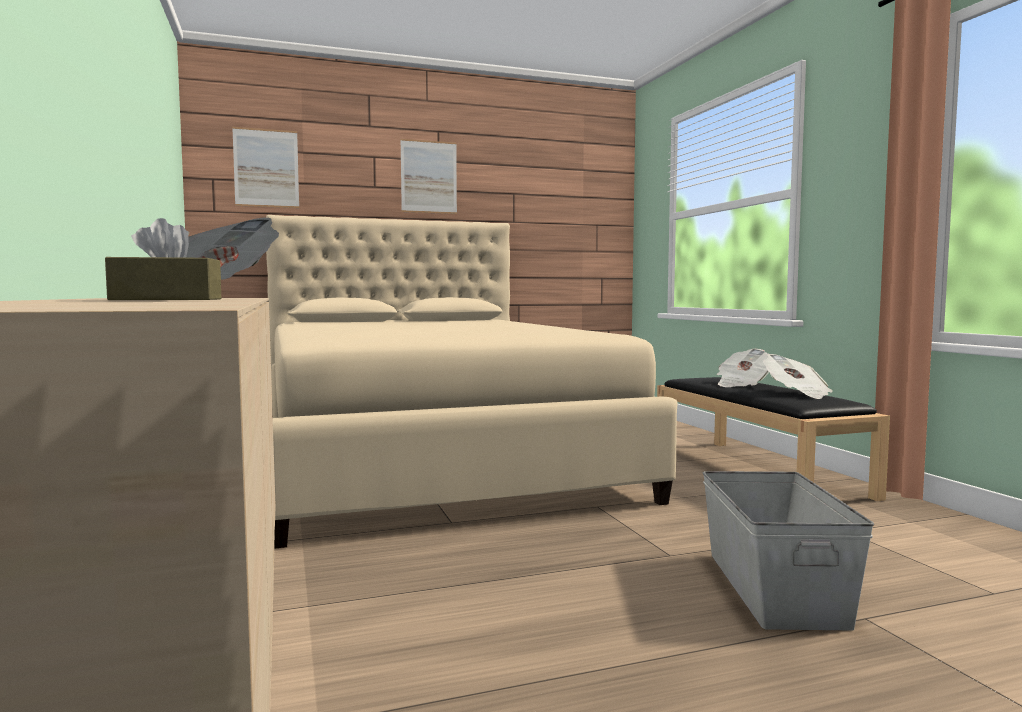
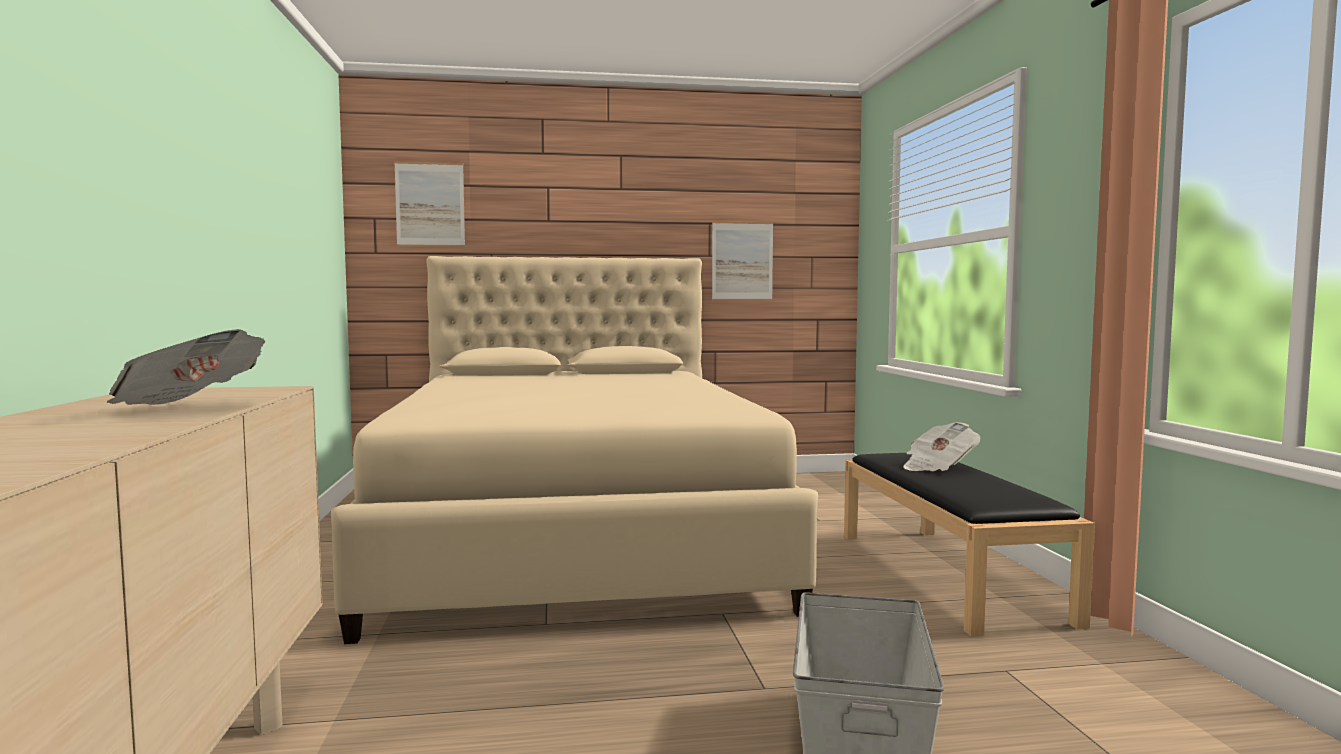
camera: 10 degrees right, 0 degrees up
brown tissue box [105,218,221,300] -> none
picture [400,139,457,214] -> picture moved to [712,221,773,300]
newspaper [763,354,833,399] -> none

